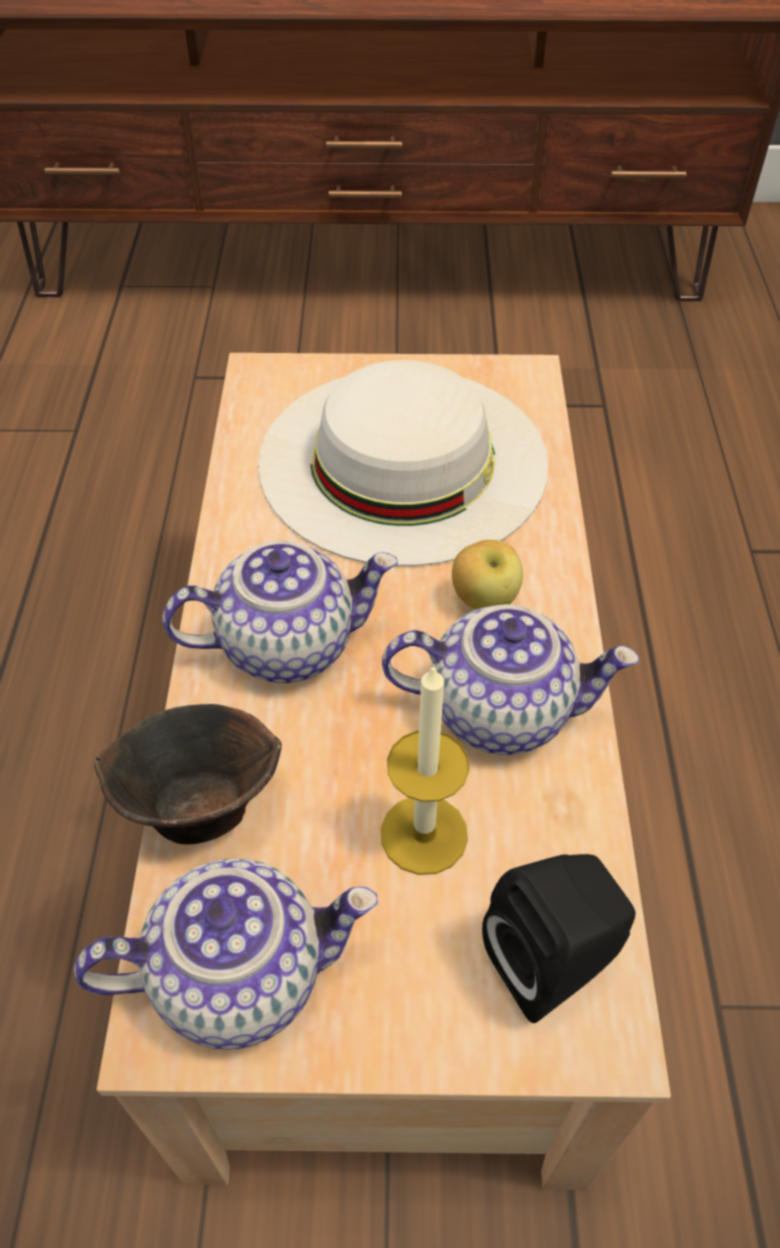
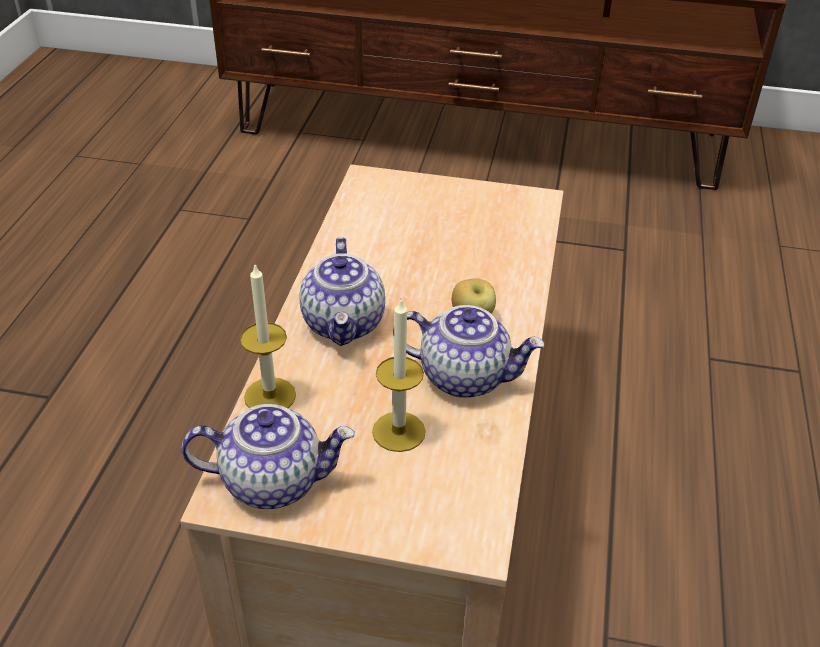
camera: 10 degrees right, 10 degrees down
brown bowl [94,704,282,845] -> candle [240,264,296,408]
teapot [162,540,398,683] -> teapot turned 90 degrees clockwise [300,237,385,346]
white hat [258,360,548,566] -> none
black speaker [482,854,635,1023] -> none

